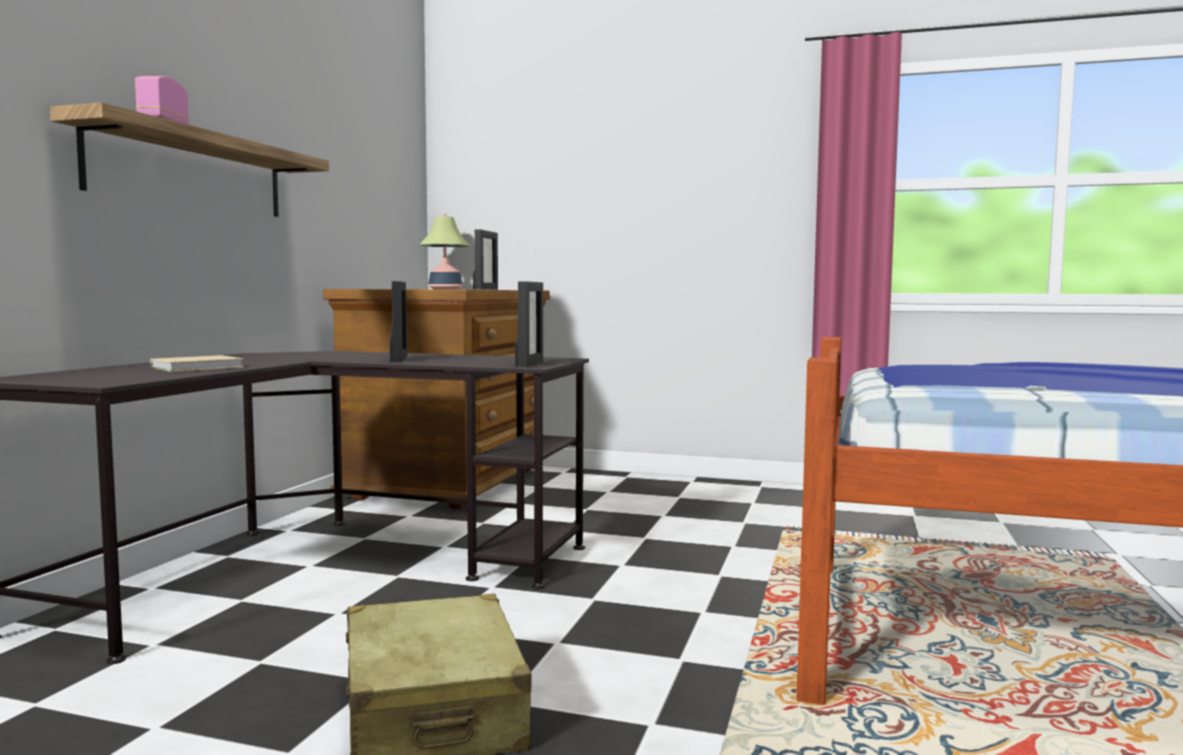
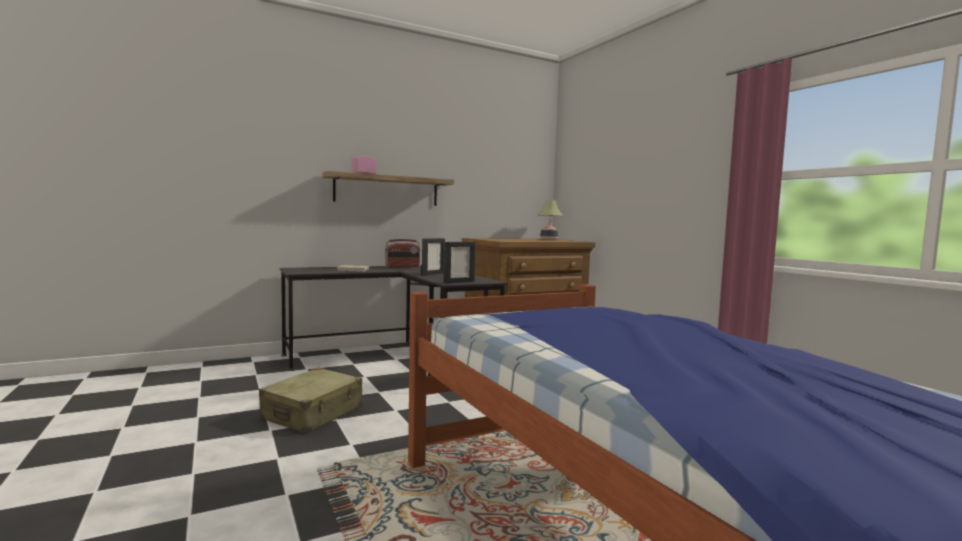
camera: 45 degrees right, 0 degrees up
picture frame [473,229,498,290] -> none
none -> radio [385,239,420,268]

